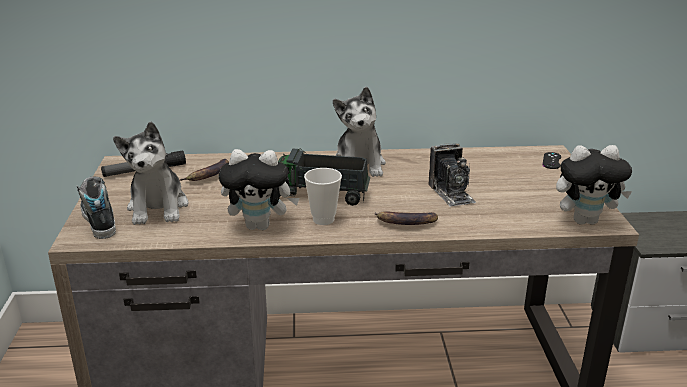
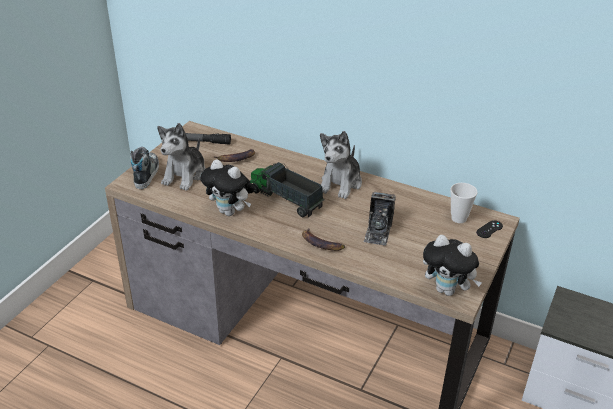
camera: 30 degrees right, 10 degrees up
cup [304,168,342,225] -> cup moved to [450,183,478,223]

